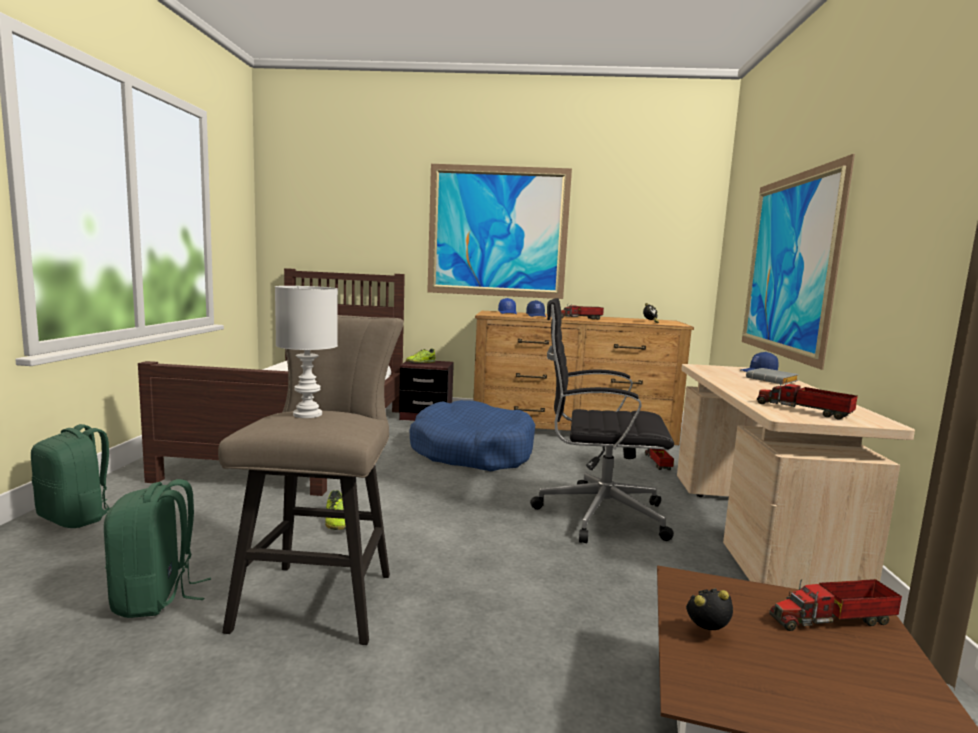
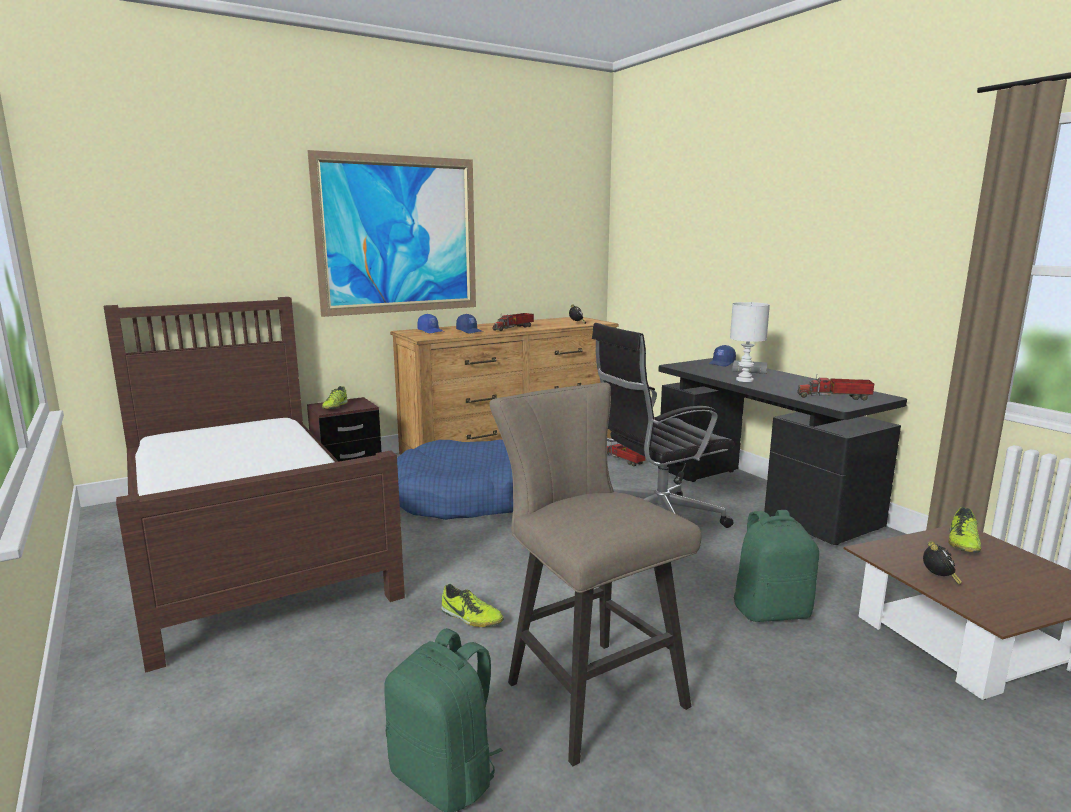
camera: 35 degrees left, 5 degrees up
green backpack [31,424,111,528] -> green backpack moved to [733,510,819,622]
white table lamp [275,286,338,418] -> white table lamp moved to [730,302,770,382]
beige desk [677,364,915,589] -> black desk [658,358,907,545]
alarm clock [686,588,733,630] -> alarm clock turned 150 degrees clockwise [923,541,962,585]
picture [742,154,855,370] -> none
toy truck [769,579,902,631] -> shoe [948,507,981,553]

